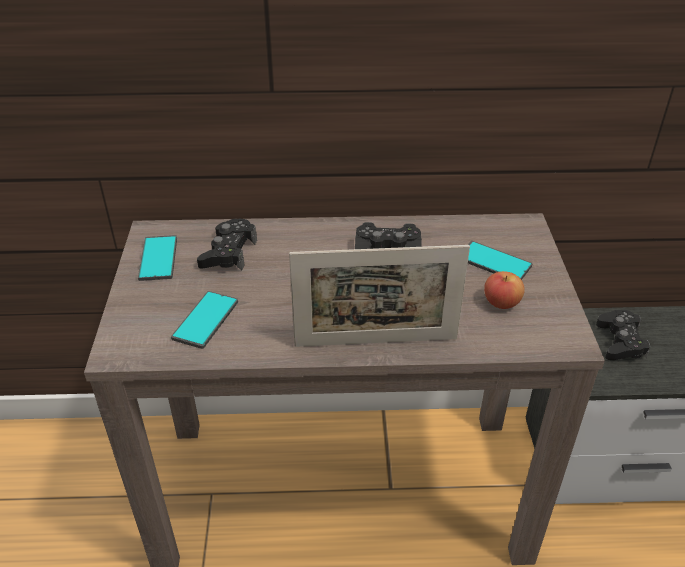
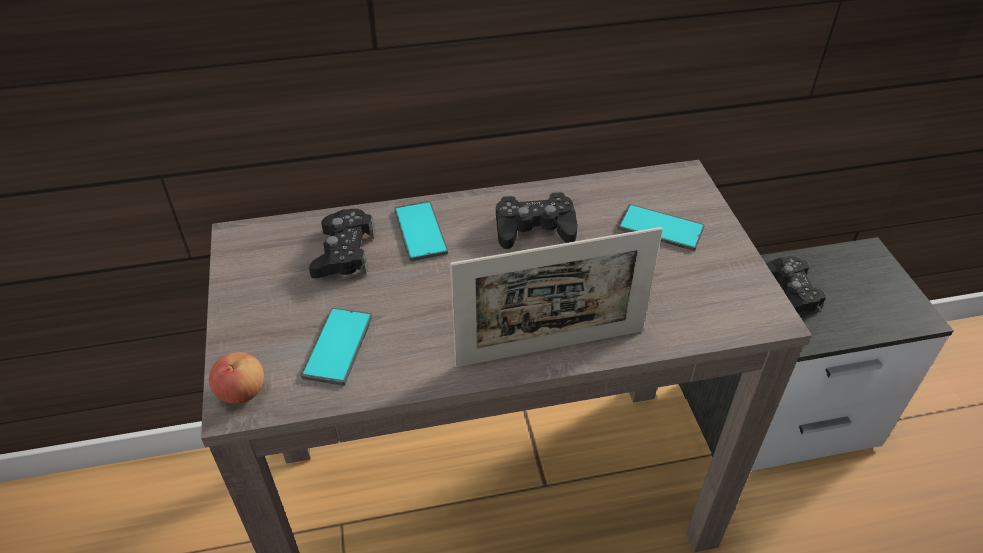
camera: 10 degrees left, 5 degrees up
phone [138,235,177,281] -> phone moved to [394,201,448,261]
apple [484,271,525,309] -> apple moved to [209,352,264,404]

